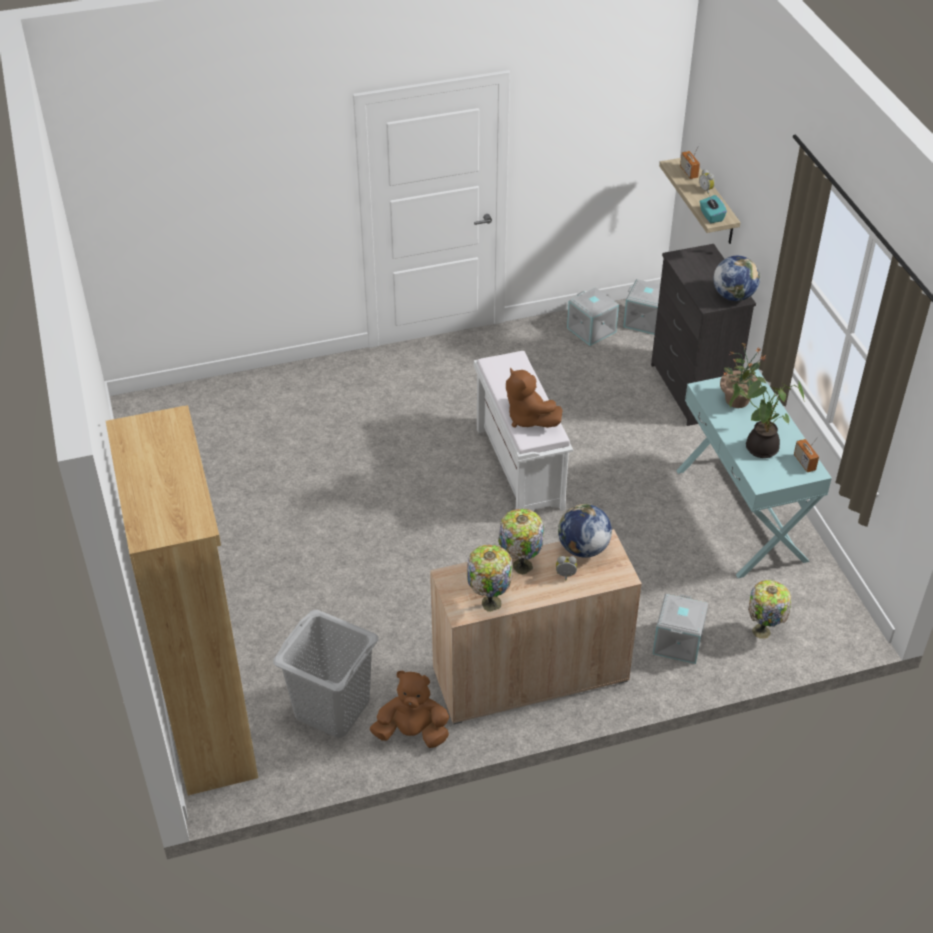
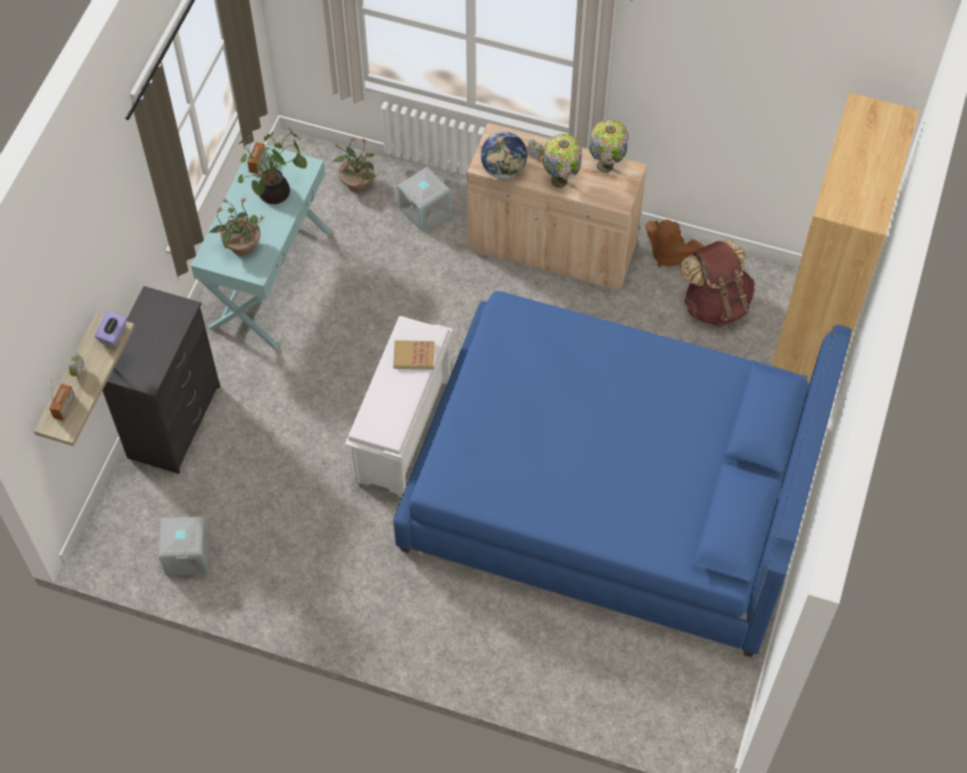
camera: 145 degrees left, 15 degrees up
grey laundry basket [273,610,378,738] -> brown backpack [680,239,755,327]
brown plush toy [506,368,562,428] -> book [393,340,435,370]
grey storage box [623,279,660,335] -> none
turquoise tissue box [700,195,727,223] -> purple tissue box [95,310,127,347]
globe [713,256,760,301] -> none
table lamp [748,580,791,639] -> potted plant [332,137,377,193]
none -> blue bed [393,291,852,657]

